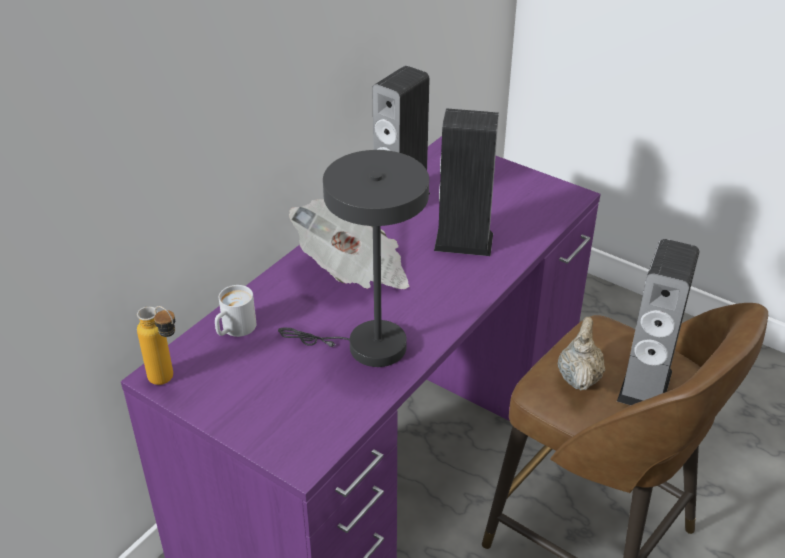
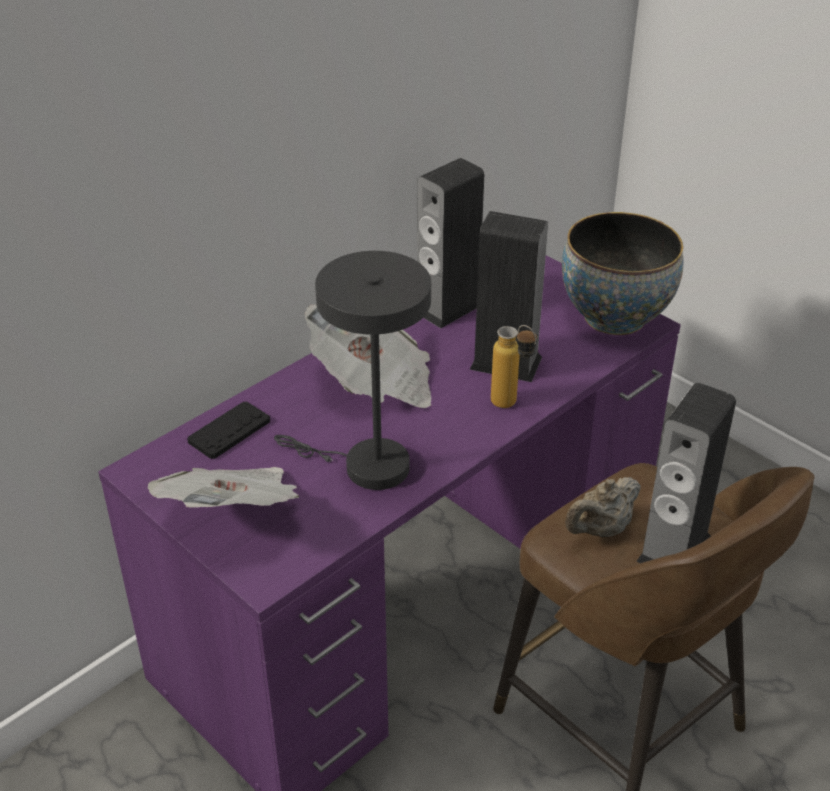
camera: 10 degrees right, 0 degrees up
bottle [137,306,175,385] -> bottle moved to [491,325,537,408]
white mug [215,285,256,337] -> black game controller [187,401,270,459]
beige teapot [558,317,605,390] -> beige teapot turned 150 degrees counterclockwise [565,477,641,537]
none -> newspaper [147,467,299,508]
none -> bowl [562,212,684,335]

